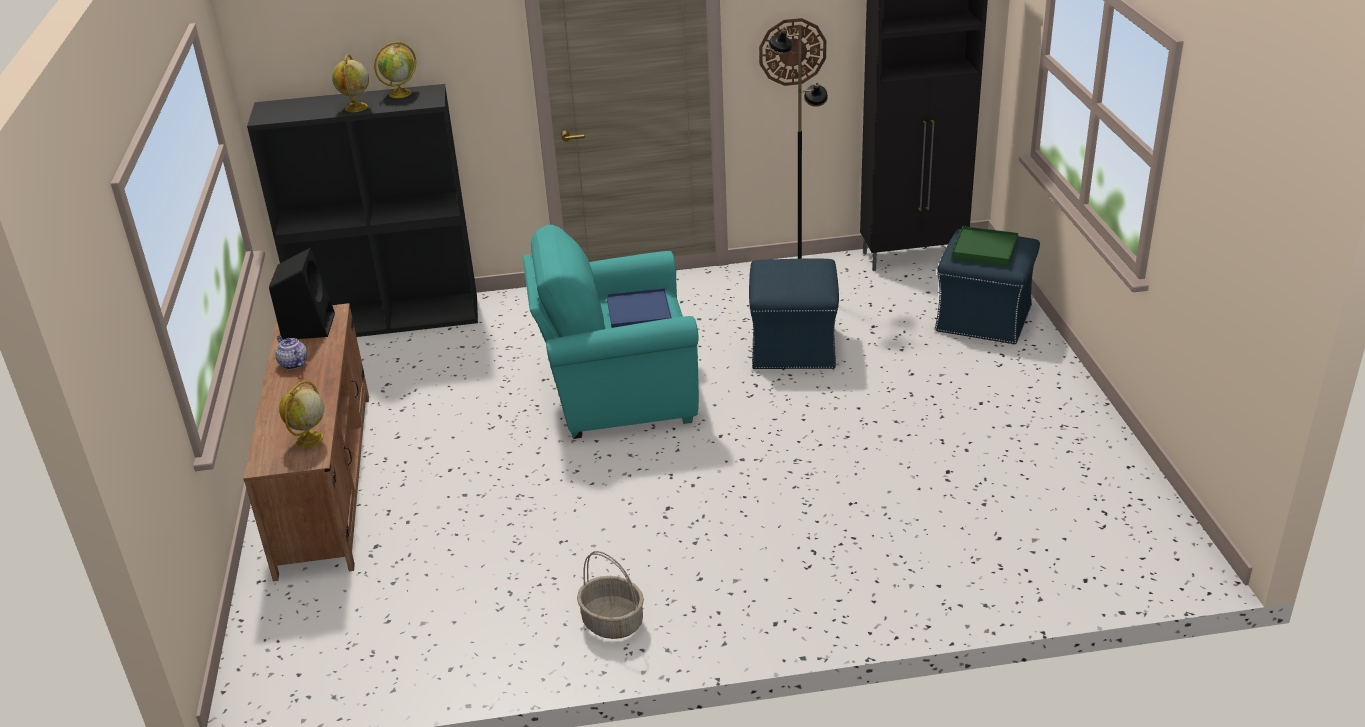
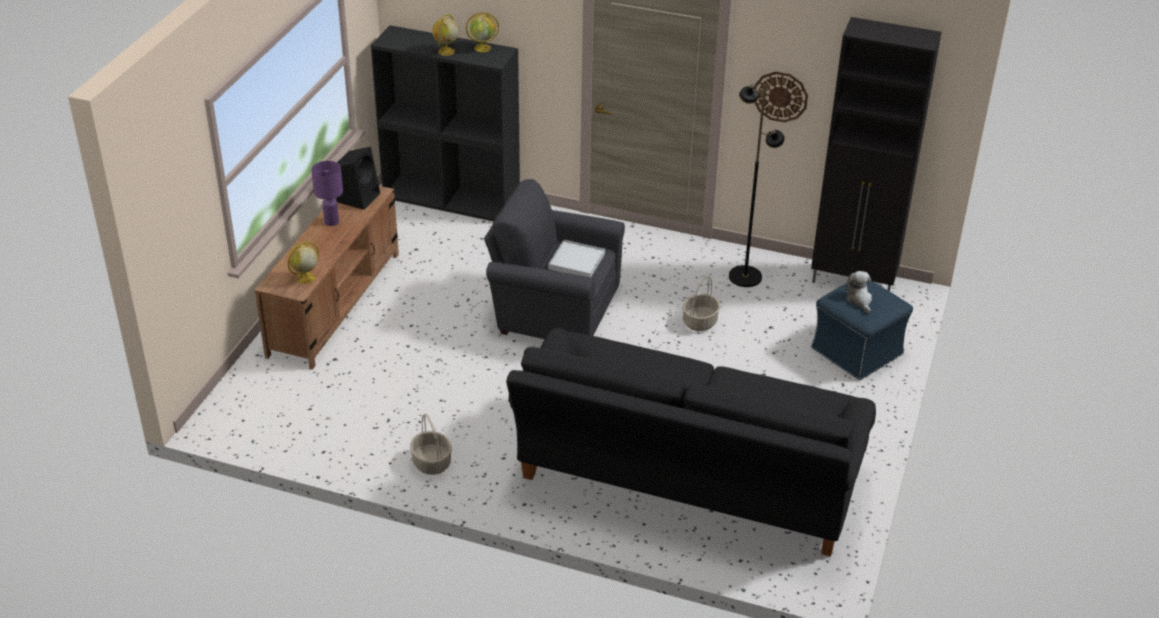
camera: 25 degrees right, 5 degrees up
teapot [275,336,307,370] -> purple table lamp [311,161,343,226]
turquoise armchair [523,225,699,439] -> grey armchair [484,179,625,339]
blue tray [607,288,672,328] -> white tray [548,240,605,278]
blue ottoman [749,258,839,369] -> basket [682,276,720,331]
green tray [951,226,1018,267] -> plush toy [845,271,872,313]
none -> black sofa [506,328,876,557]

